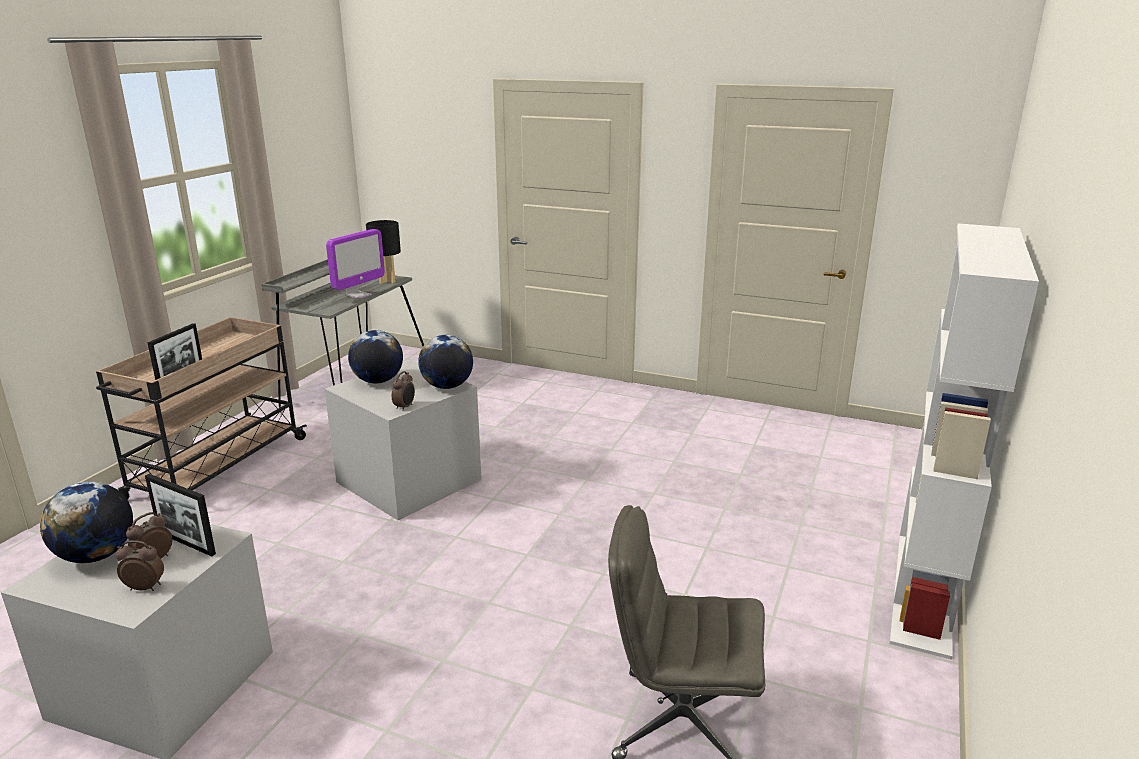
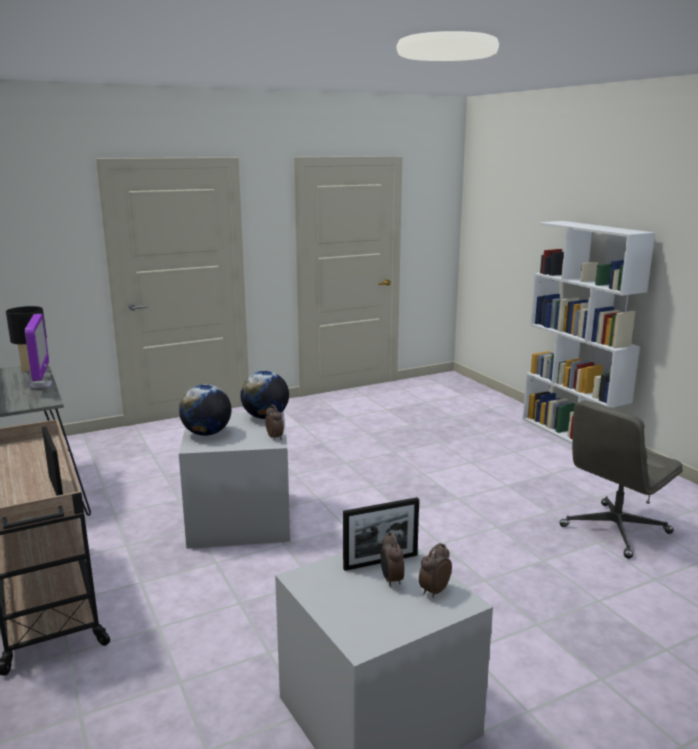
camera: 50 degrees left, 5 degrees down
globe [40,482,133,563] -> none

